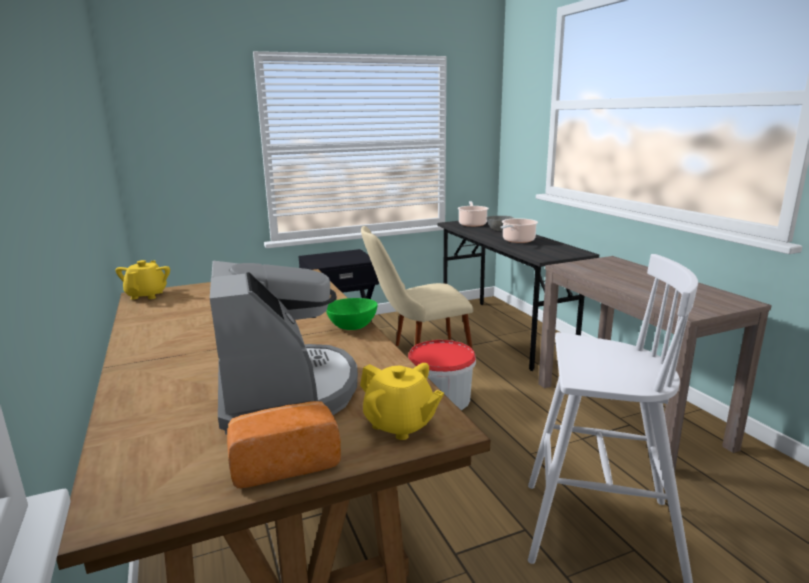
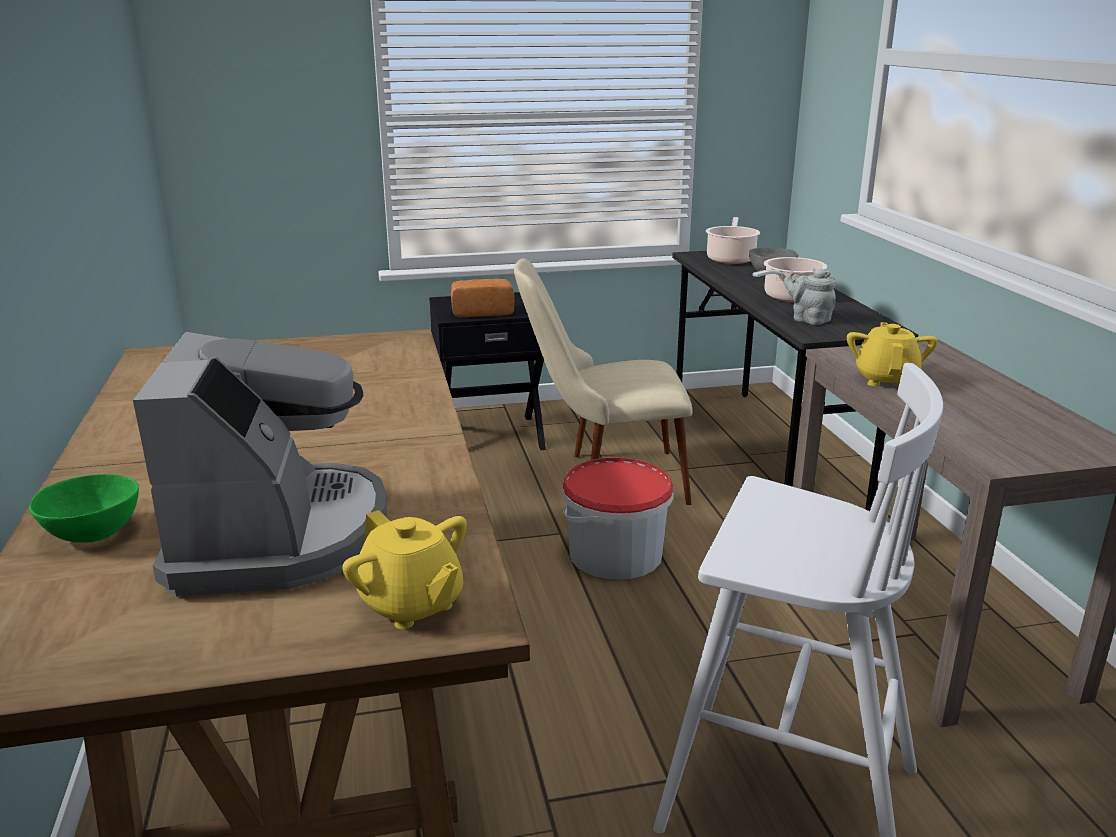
camera: 10 degrees right, 5 degrees up
yellow teapot [115,260,170,300] -> yellow teapot moved to [847,322,938,387]
bread [227,401,341,488] -> bread moved to [451,279,514,317]
green bowl [326,298,378,330] -> green bowl moved to [29,474,139,543]
none -> grey teapot [784,268,837,325]

